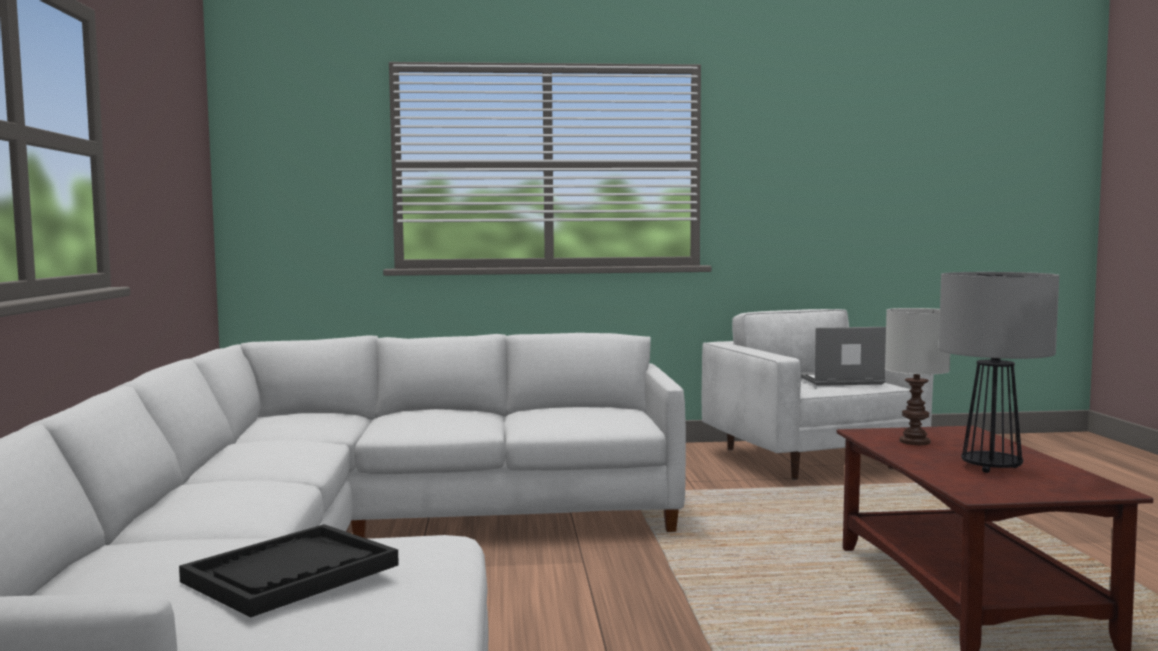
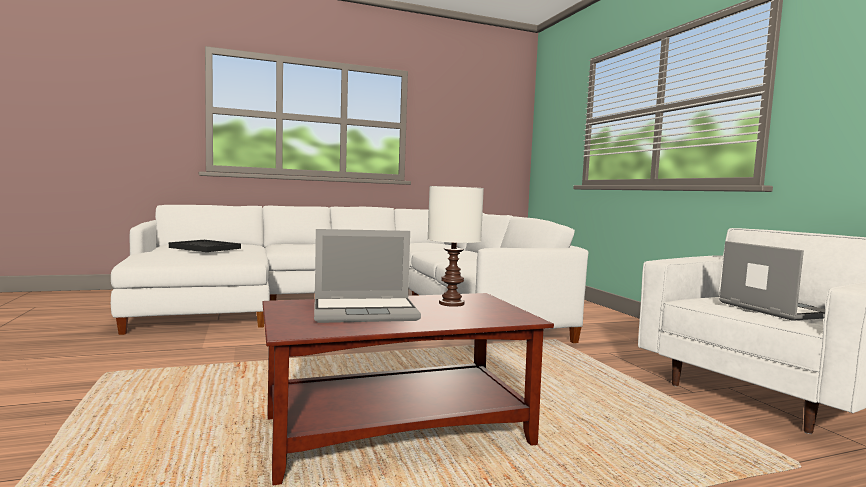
camera: 75 degrees right, 0 degrees up
table lamp [939,272,1059,473] -> laptop [314,229,421,323]

